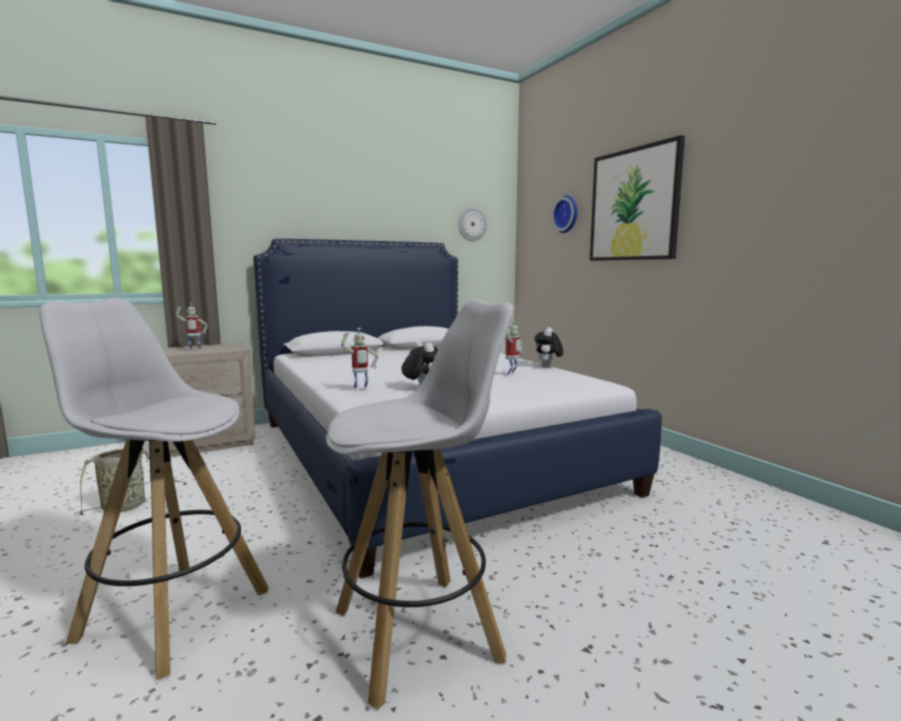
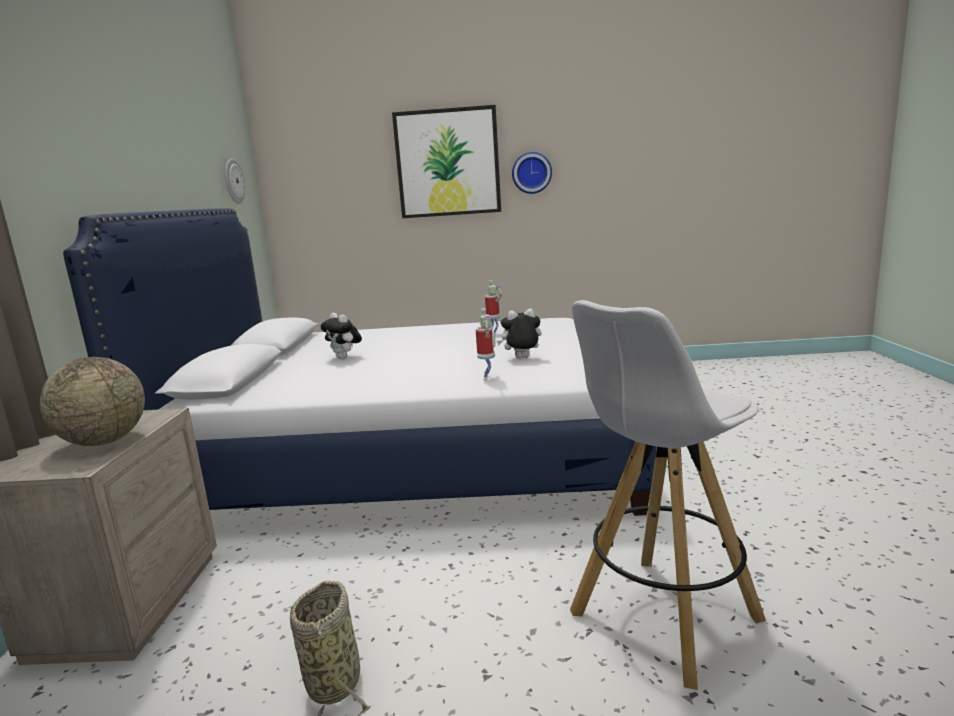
camera: 60 degrees left, 5 degrees up
toy robot [176,303,208,351] -> globe [40,357,145,446]
white stool [326,299,513,710] -> none
plush toy [534,327,563,367] -> plush toy moved to [320,313,362,359]
wall clock [552,195,578,233] -> wall clock moved to [512,152,552,194]

